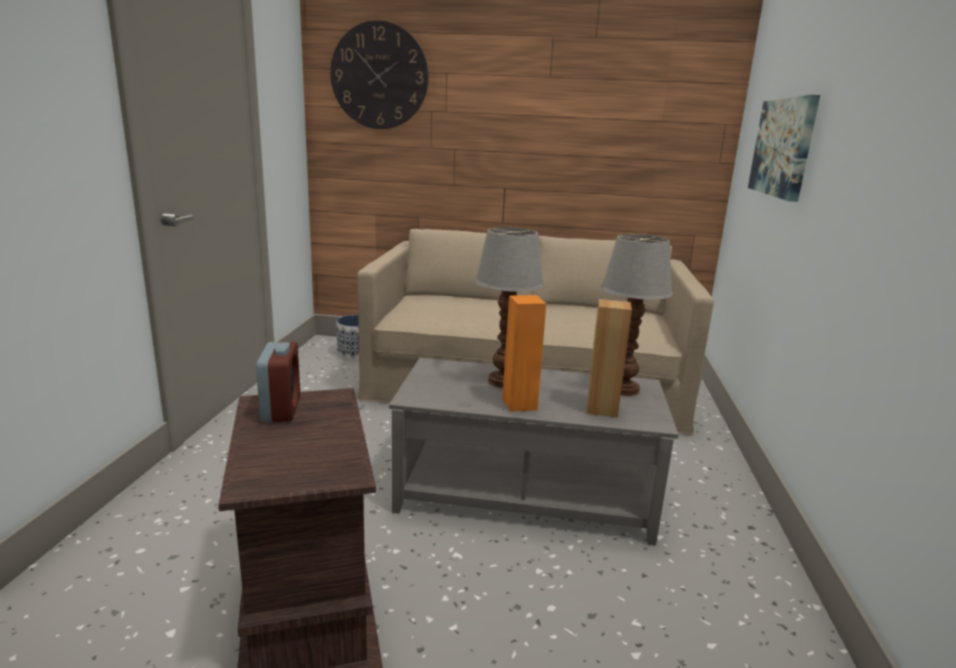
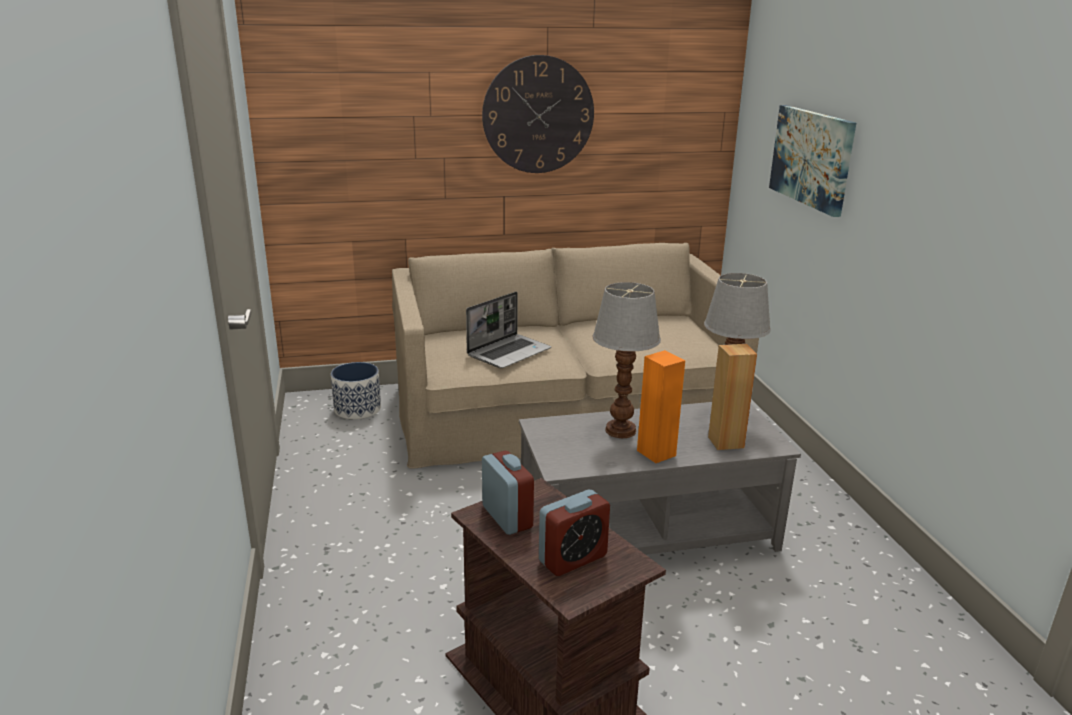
camera: 20 degrees left, 5 degrees up
wall clock [330,20,429,129] -> wall clock moved to [482,55,594,173]
none -> laptop [466,292,551,368]
none -> alarm clock [539,489,610,576]

